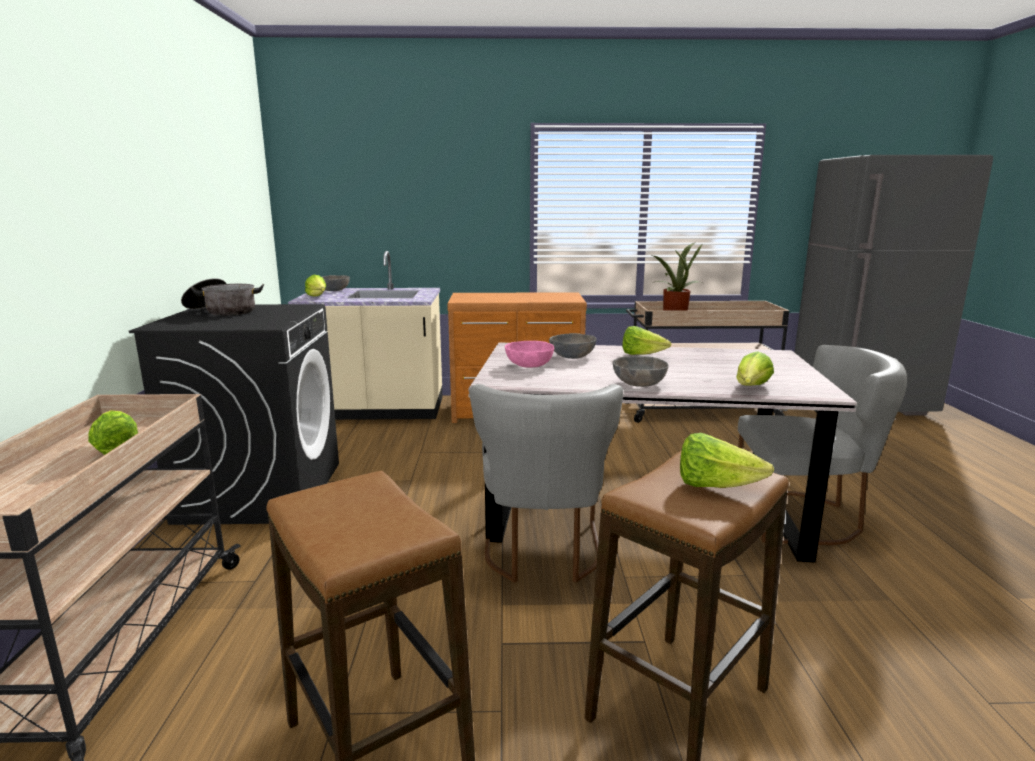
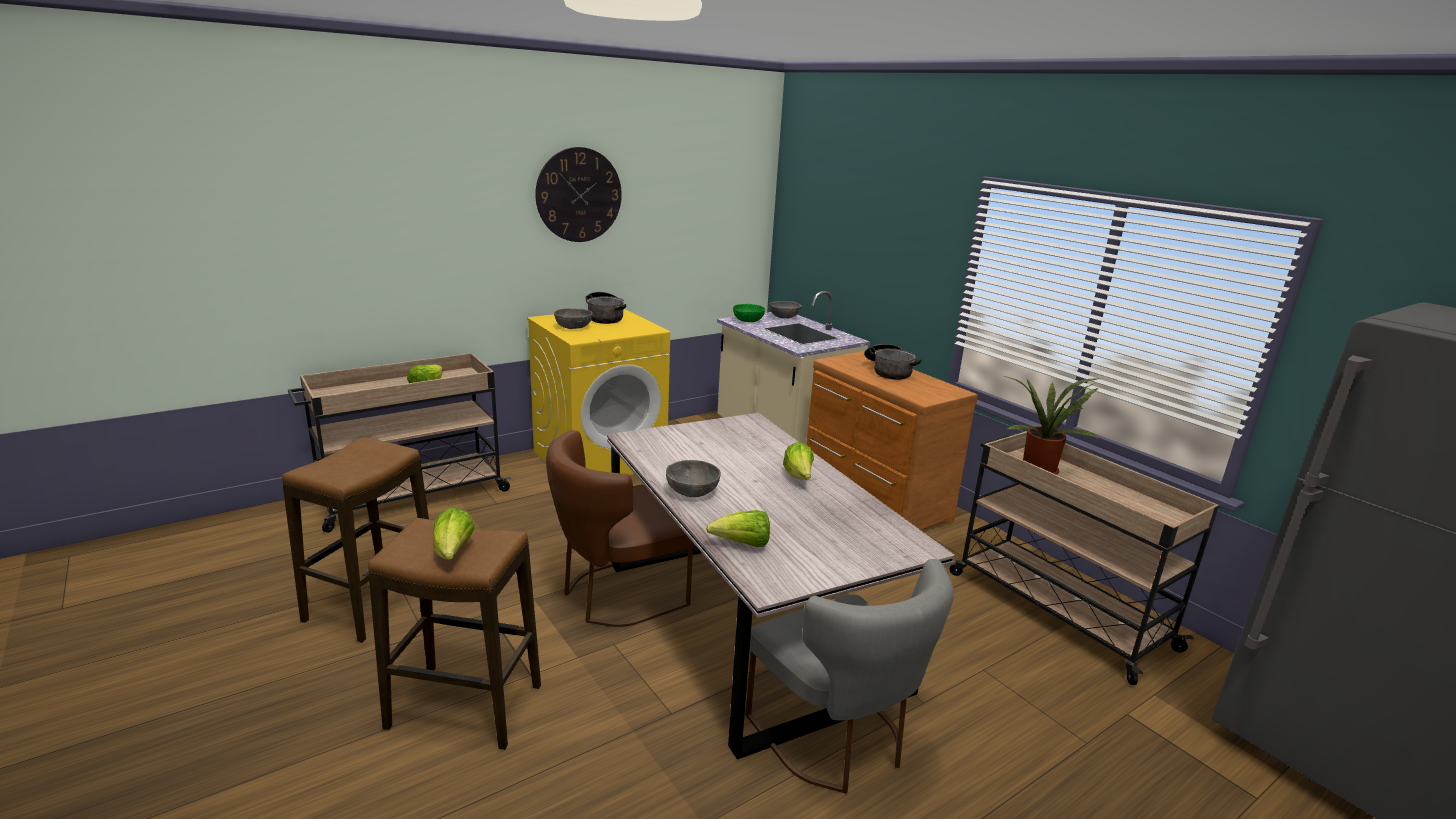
camera: 55 degrees right, 5 degrees up
black washing machine [129,304,339,525] -> yellow washing machine [527,309,670,475]
lettuce [305,275,326,297] -> green bowl [733,304,765,322]
grey chair [469,384,623,583] -> brown chair [546,430,695,627]
pink bowl [505,341,554,368] -> none
grey bowl [549,333,597,359] -> grey bowl moved to [554,308,592,329]
none -> wall clock [535,147,622,242]
none -> cooking pot [864,344,922,380]

